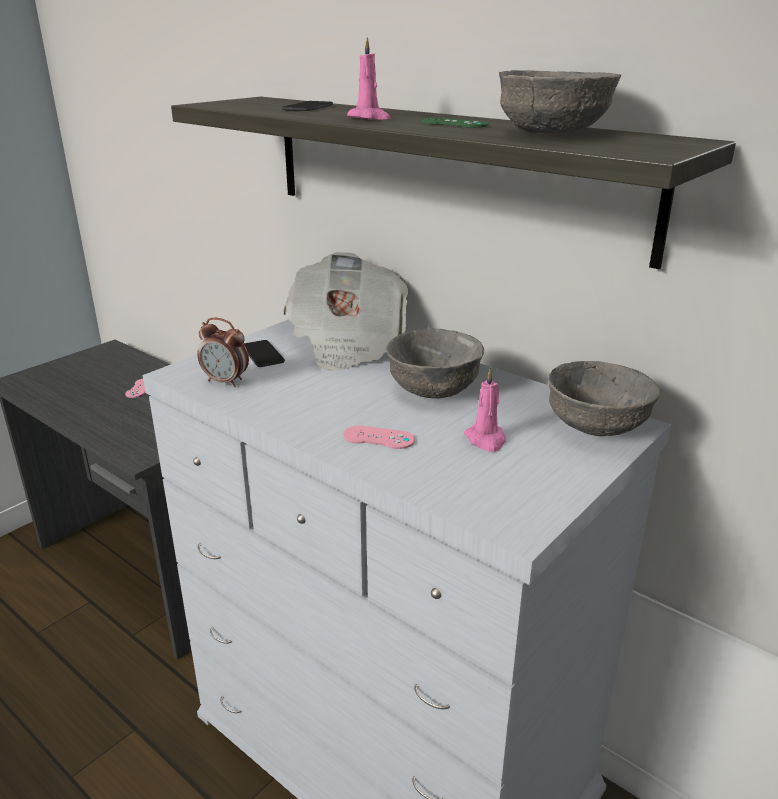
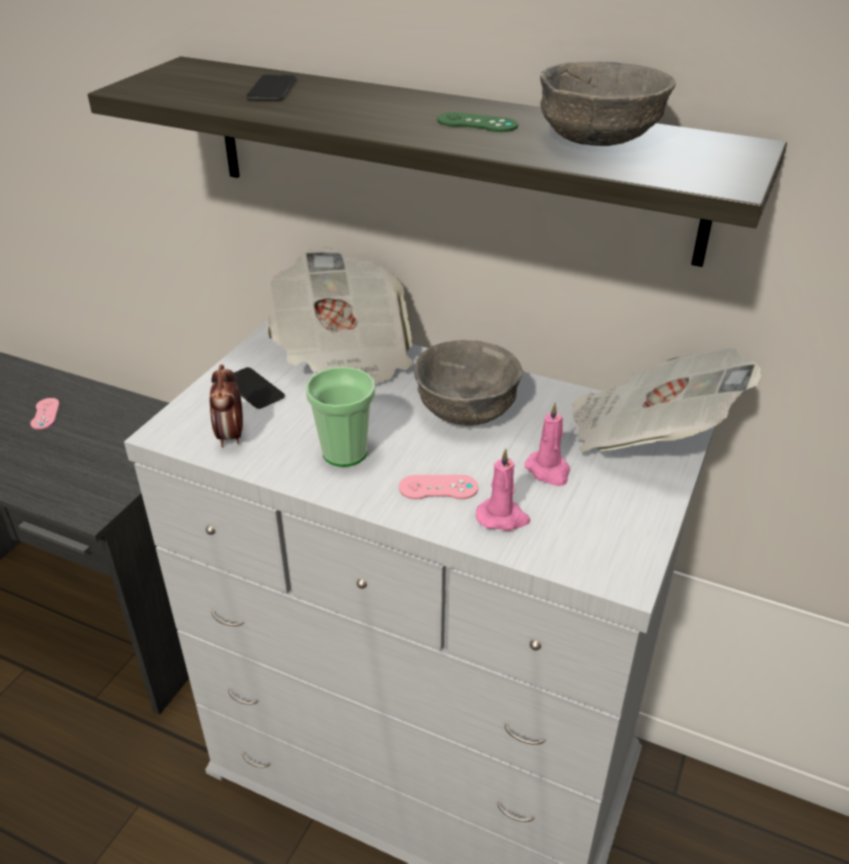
camera: 15 degrees left, 10 degrees up
alarm clock [197,318,249,387] -> alarm clock turned 75 degrees clockwise [209,365,243,447]
pink candle [347,37,391,120] -> pink candle moved to [476,449,531,531]
grey bowl [548,361,660,436] -> newspaper [572,348,761,452]
none -> cup [306,367,375,467]

